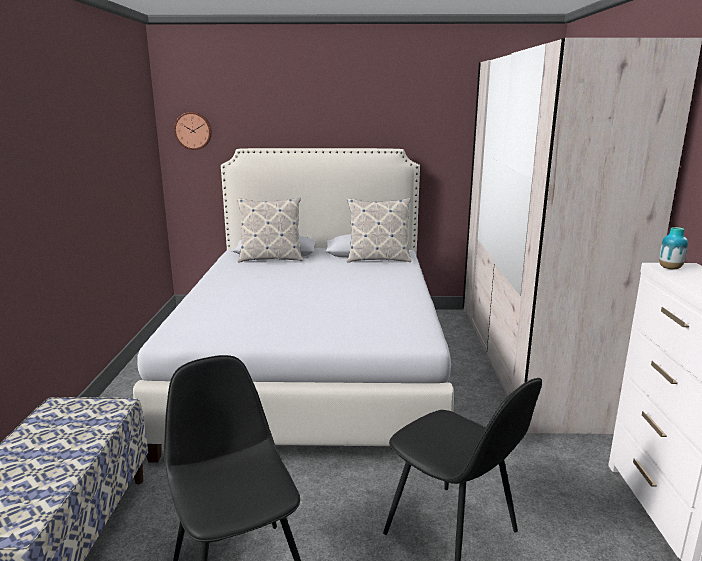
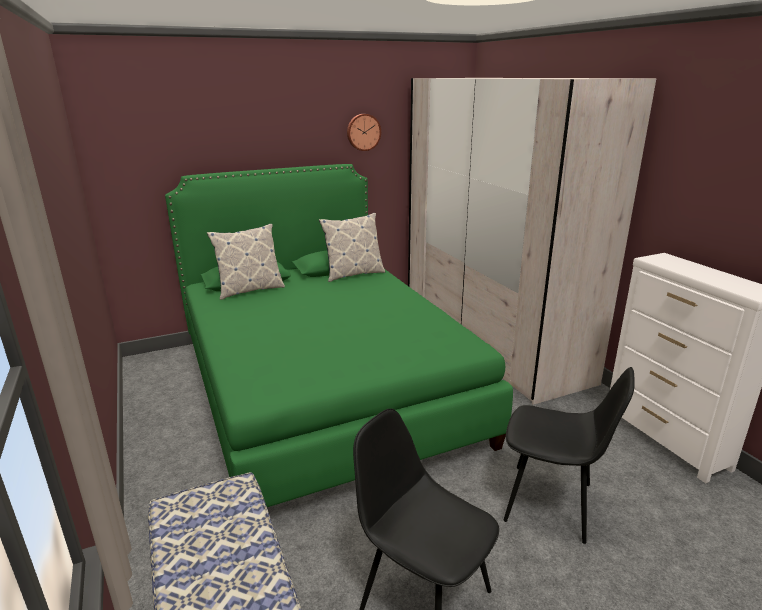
camera: 25 degrees left, 5 degrees up
white bed [133,148,454,463] -> green bed [165,164,513,507]
wall clock [174,112,212,150] -> wall clock moved to [347,114,381,151]
vase [659,227,688,270] -> none

